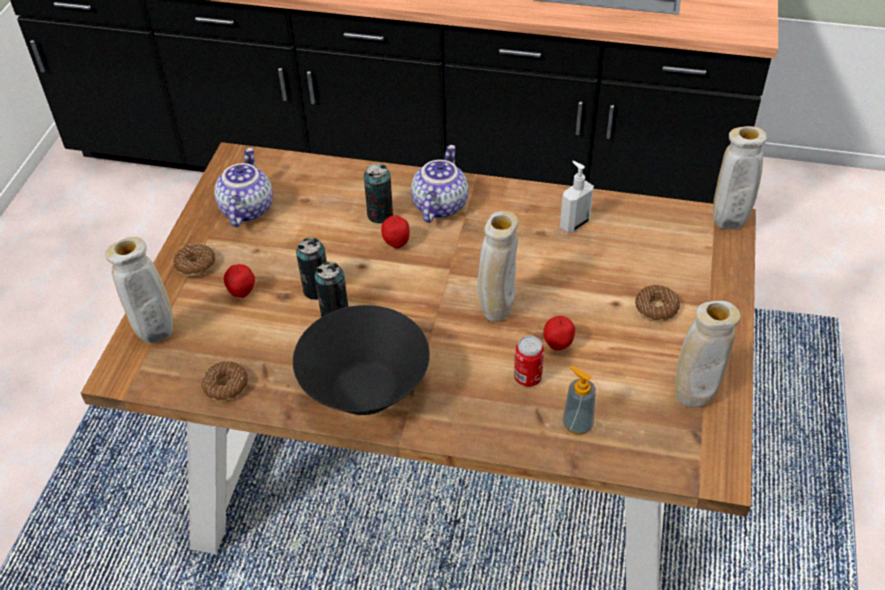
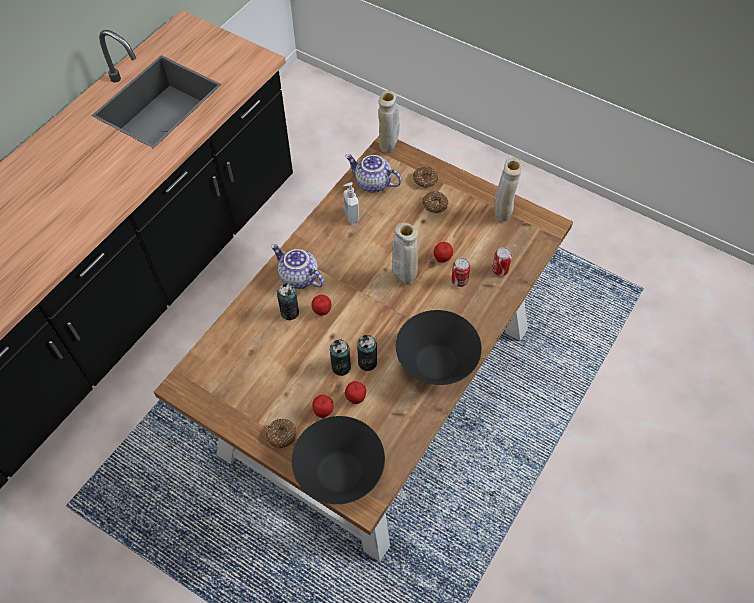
camera: 70 degrees left, 10 degrees up
beige vase [105,237,173,343] -> black bowl [292,416,385,504]
donut [201,361,248,401] -> donut moved to [413,166,438,188]
teapot [214,148,273,227] -> teapot moved to [345,154,402,193]
soap dispenser [563,366,596,435] -> can [492,247,512,276]
none -> apple [345,381,366,404]

